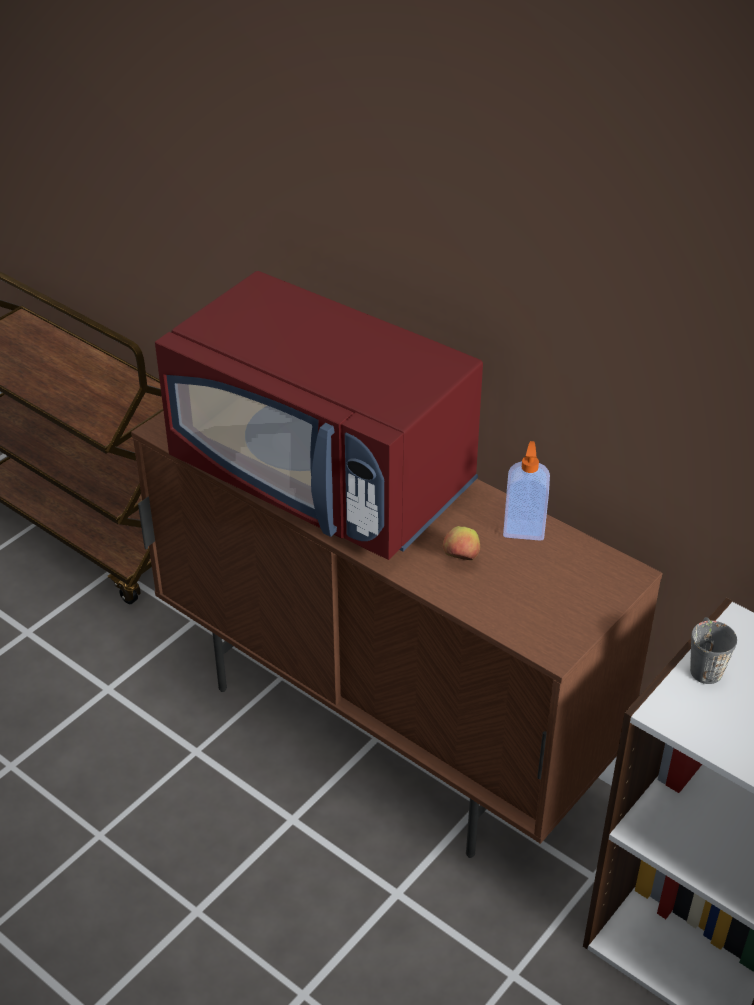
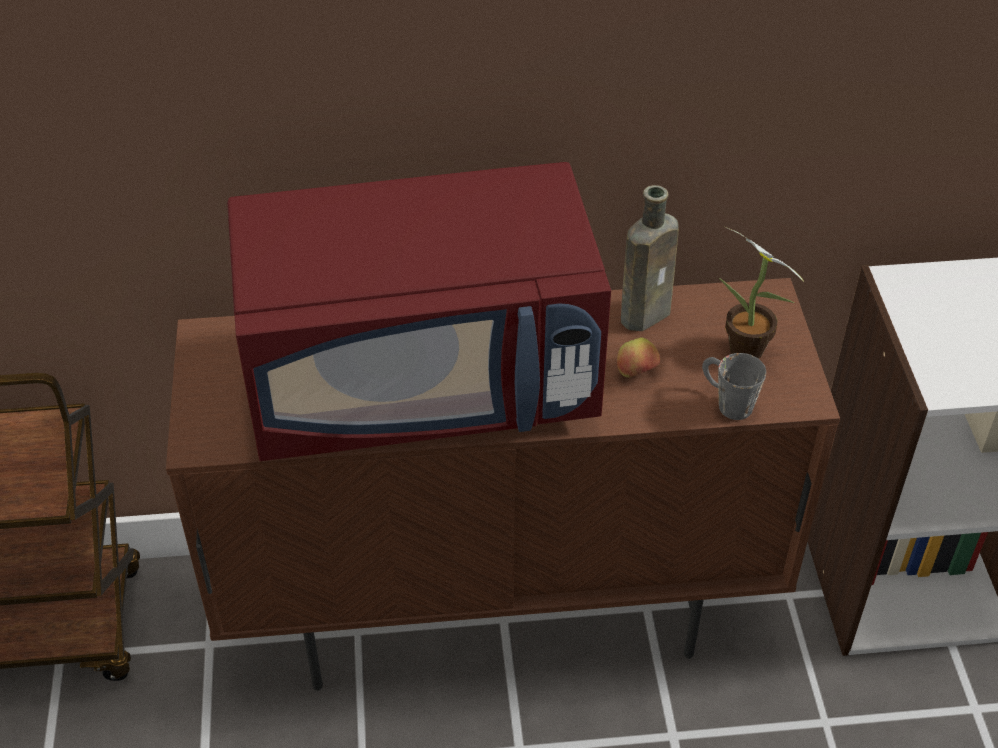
camera: 45 degrees left, 5 degrees up
soap dispenser [503,441,550,541] -> brown bottle [621,185,679,331]
grey mug [690,617,737,684] -> grey mug moved to [702,353,766,420]
none -> potted plant [719,227,804,359]

